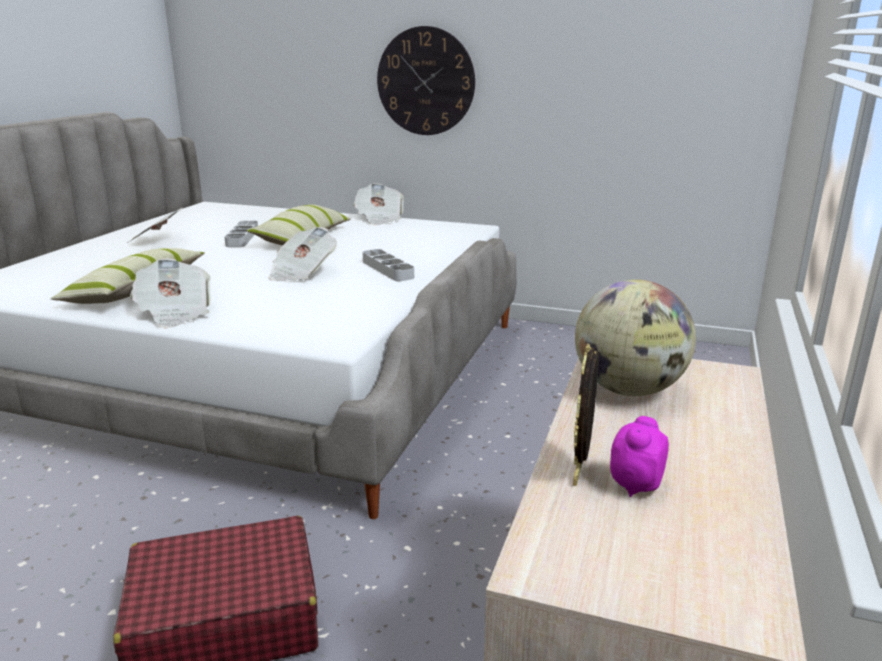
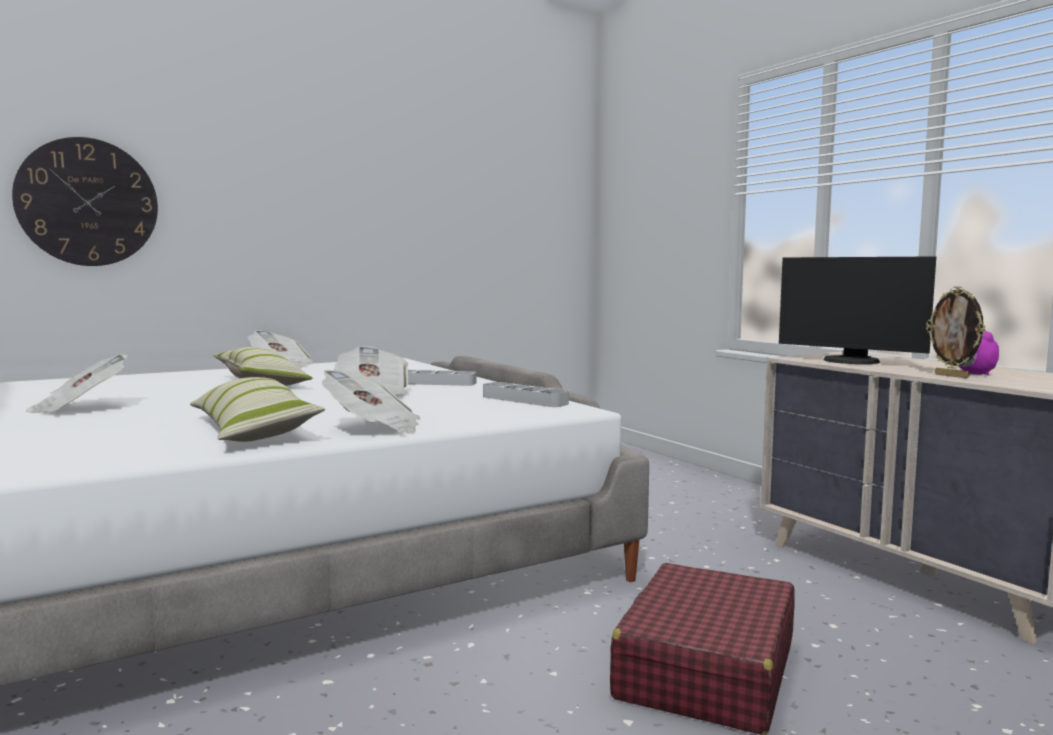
camera: 50 degrees left, 15 degrees down
grey tray [225,221,258,247] -> grey tray moved to [483,382,569,407]
wall clock [377,26,475,135] -> wall clock moved to [12,137,158,266]
globe [575,279,696,396] -> monitor [779,256,936,364]

